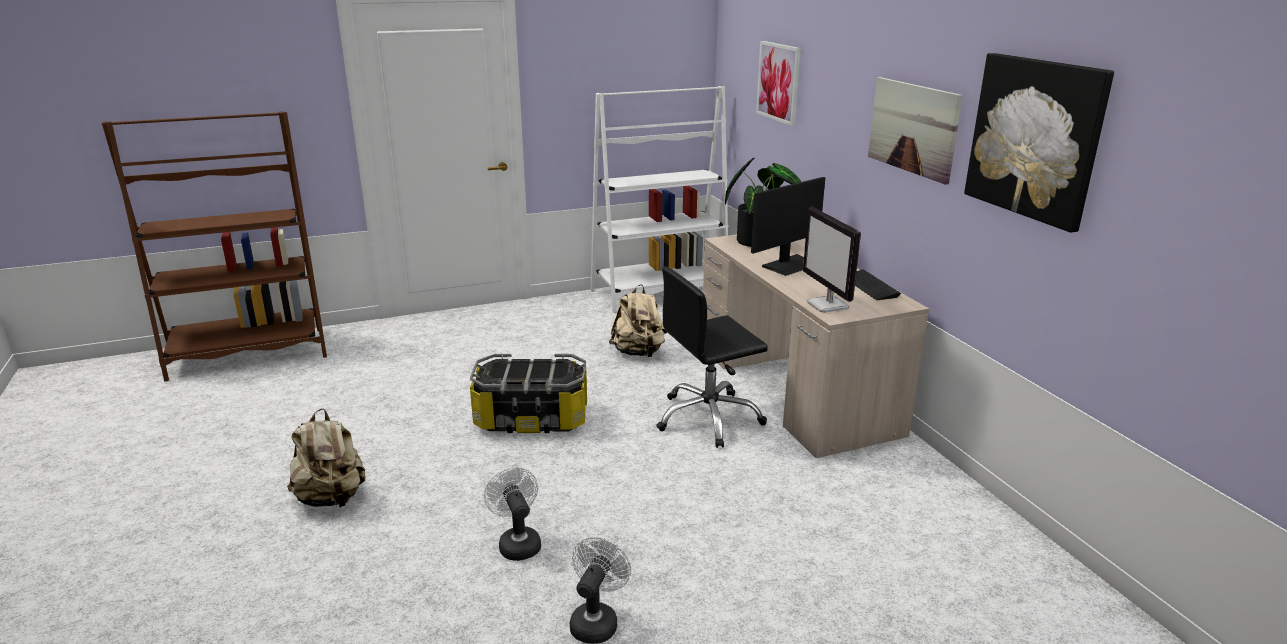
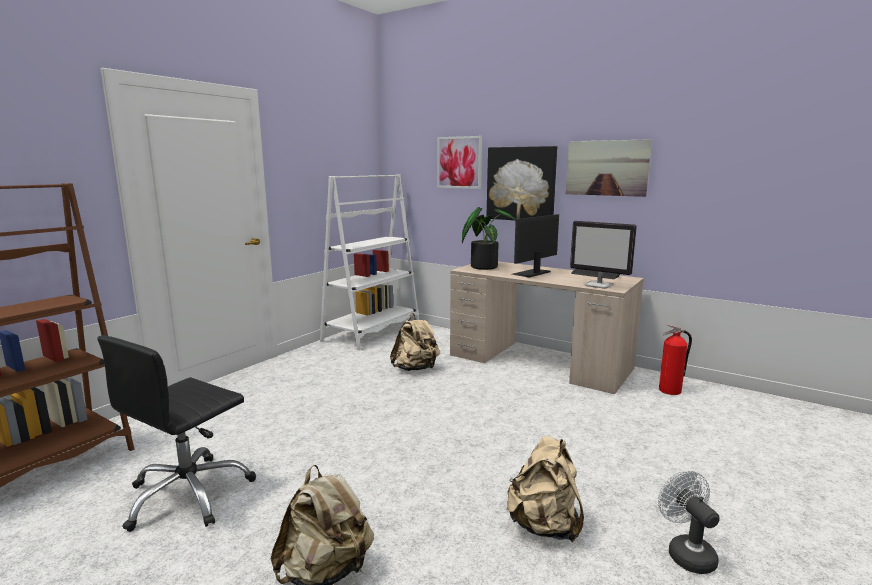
camera: 35 degrees left, 10 degrees down
storage box [470,354,587,433] -> none
white fan [484,467,541,561] -> beige backpack [506,435,584,542]
black office chair [656,267,768,448] -> black office chair moved to [97,335,256,532]
monitor [751,177,825,276] -> monitor turned 150 degrees counterclockwise [512,214,559,278]
picture [964,53,1114,233] -> picture moved to [486,146,557,220]
none -> fire extinguisher [659,324,692,395]

